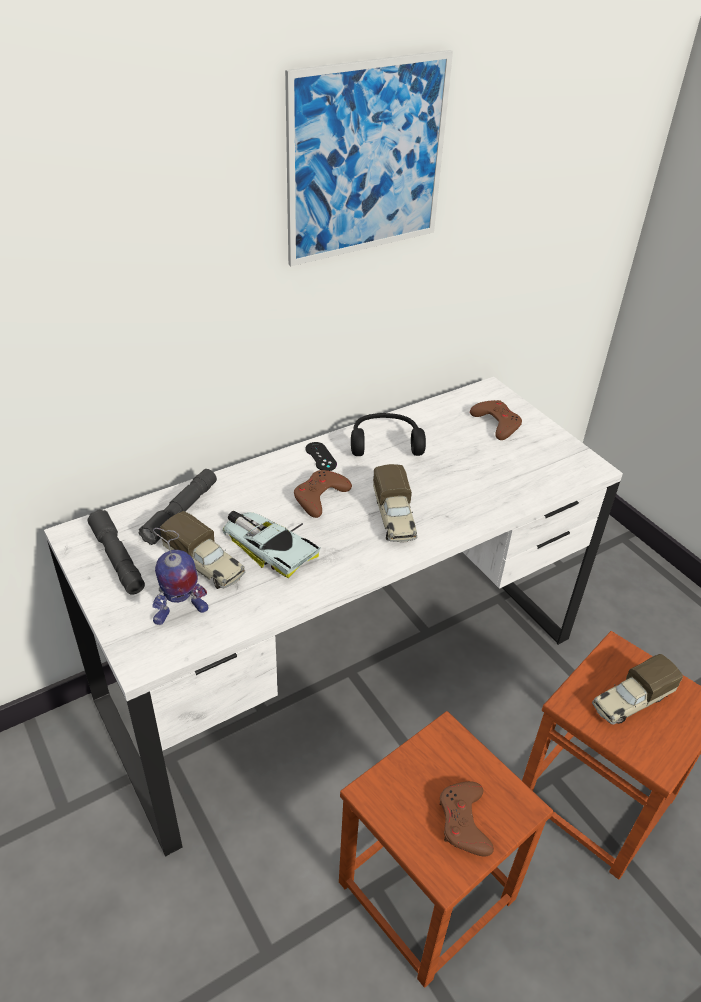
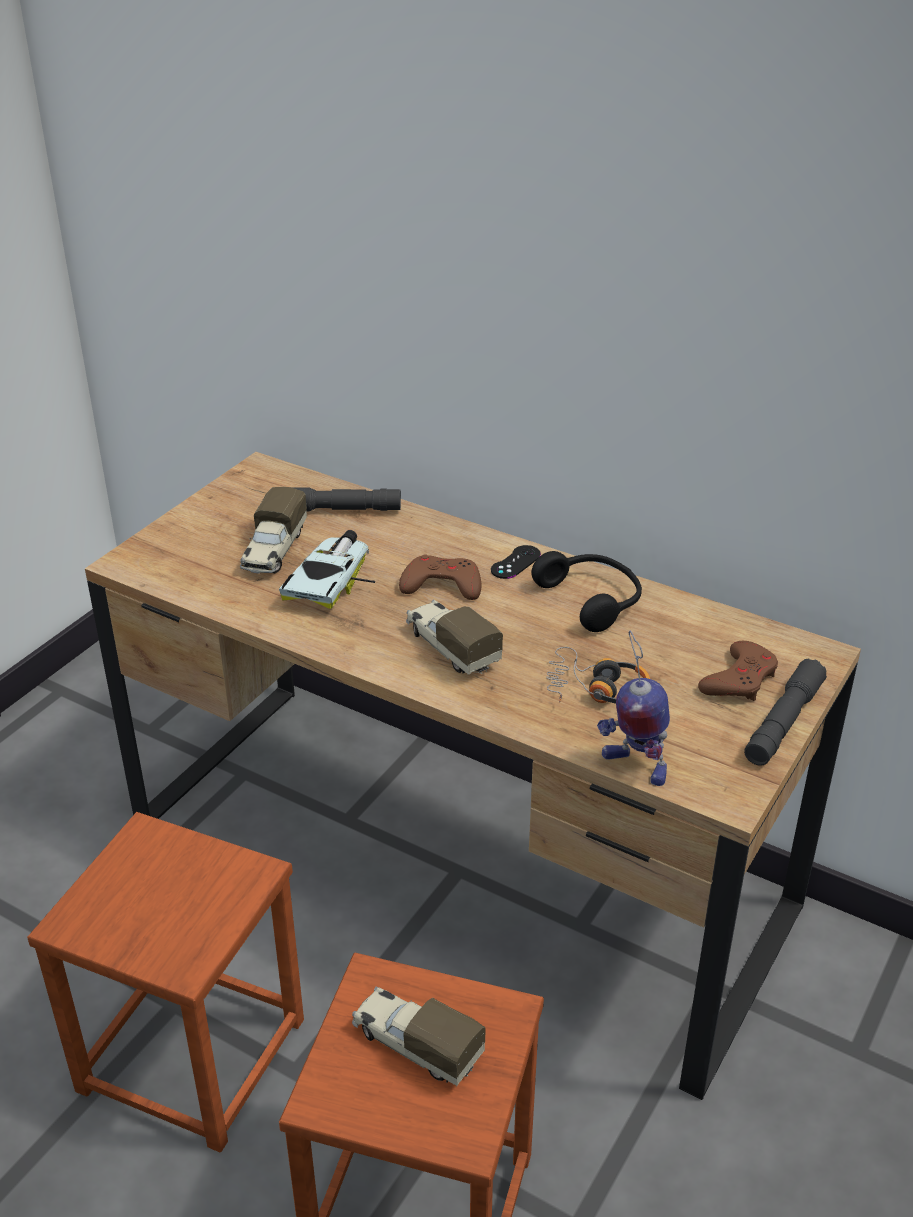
camera: 65 degrees right, 5 degrees down
white desk [44,377,623,857] -> brown desk [85,452,861,1100]
grey flashlight [87,509,145,595] -> grey flashlight moved to [744,658,827,766]
toy robot [152,528,209,625] -> toy robot moved to [597,631,670,786]
picture [285,50,453,266] -> none
toy truck [373,464,418,543] -> toy truck turned 90 degrees clockwise [406,600,503,675]
brown game controller [439,781,494,857] -> none
none -> headphones [546,647,650,704]

